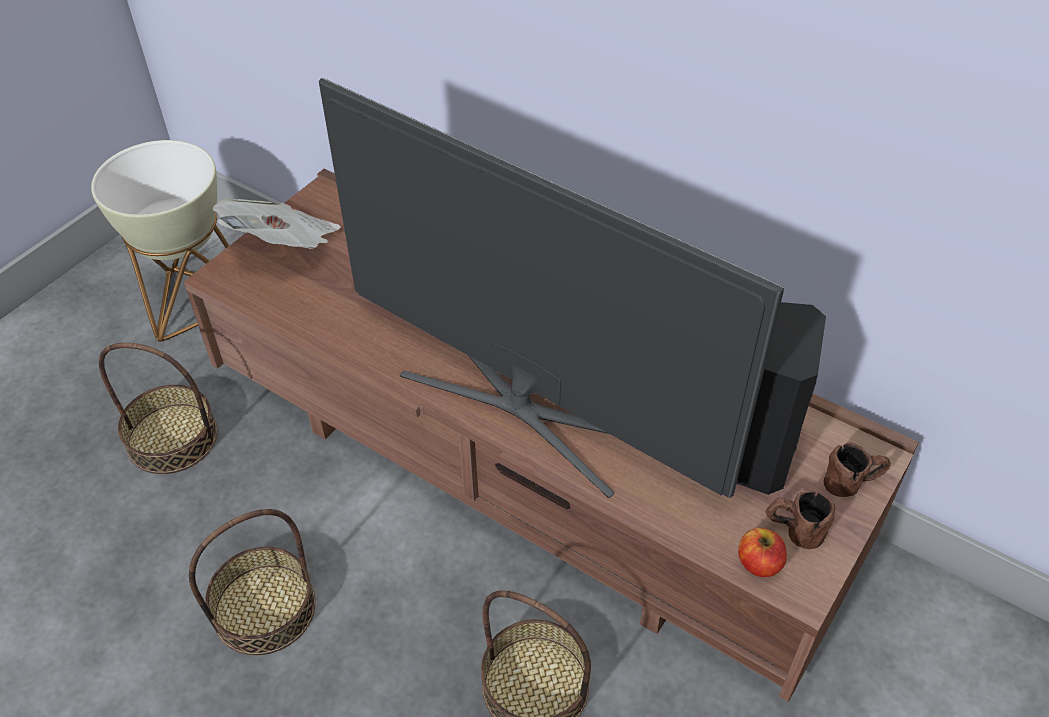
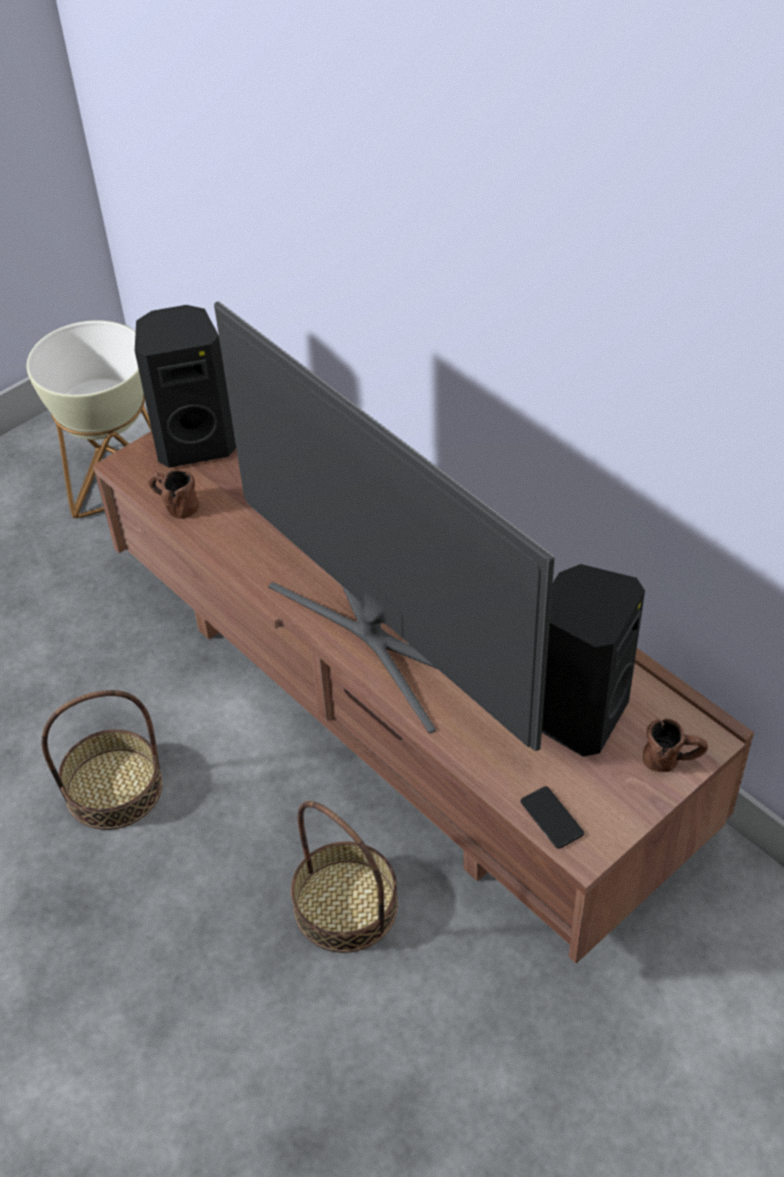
camera: 15 degrees right, 0 degrees up
basket [99,343,218,474] -> none
newspaper [213,199,341,249] -> black speaker [135,305,236,468]
apple [738,528,787,577] -> phone [520,786,584,849]
brown mug [766,491,835,549] -> brown mug moved to [148,470,199,519]

